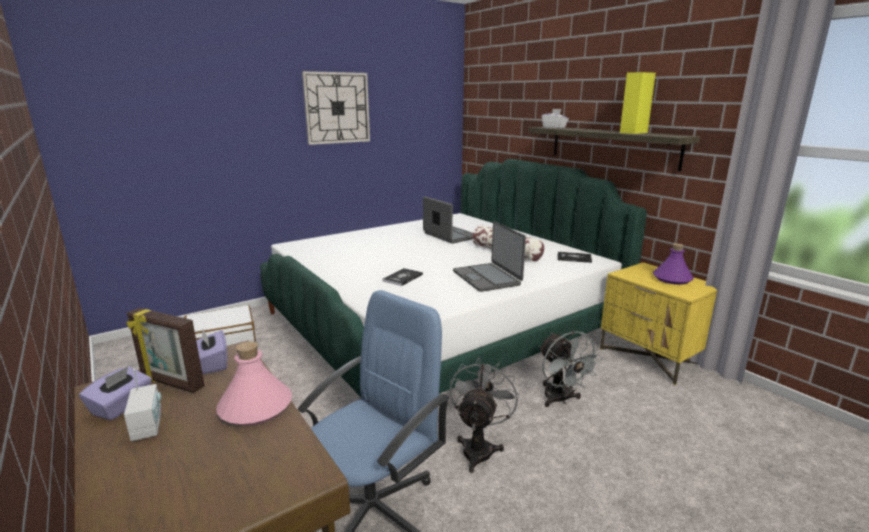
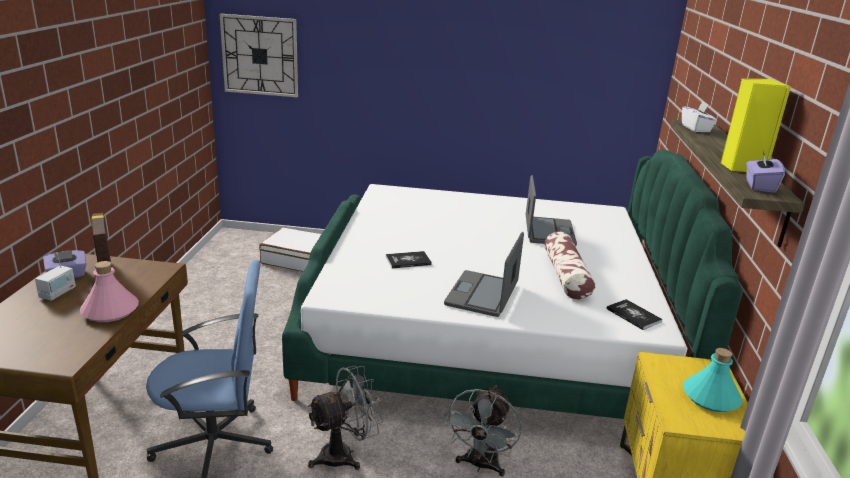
camera: 40 degrees right, 5 degrees up
purple tissue box [196,328,227,374] -> purple tissue box moved to [746,152,785,193]
wall clock [302,71,370,145] -> wall clock moved to [220,14,298,97]
purple bottle [653,243,694,285] -> turquoise bottle [683,348,743,412]

